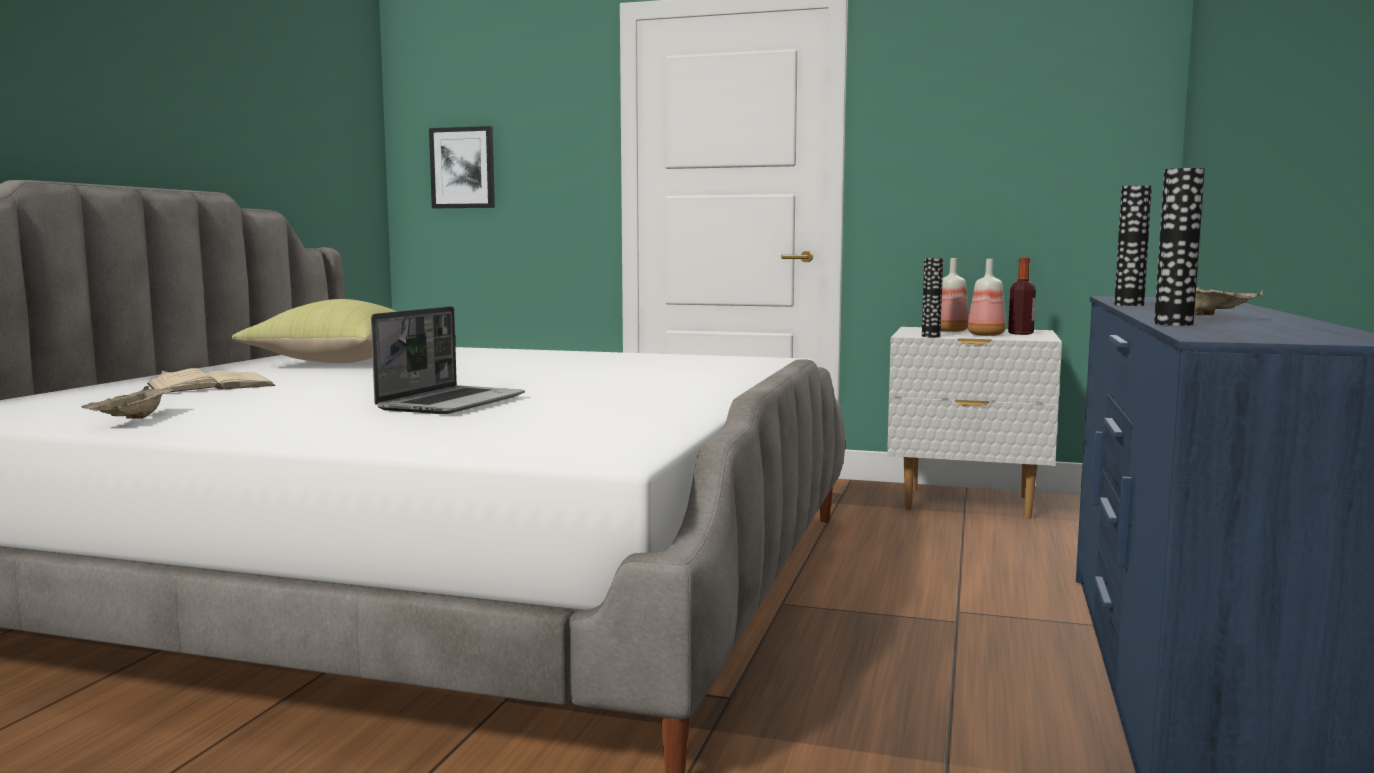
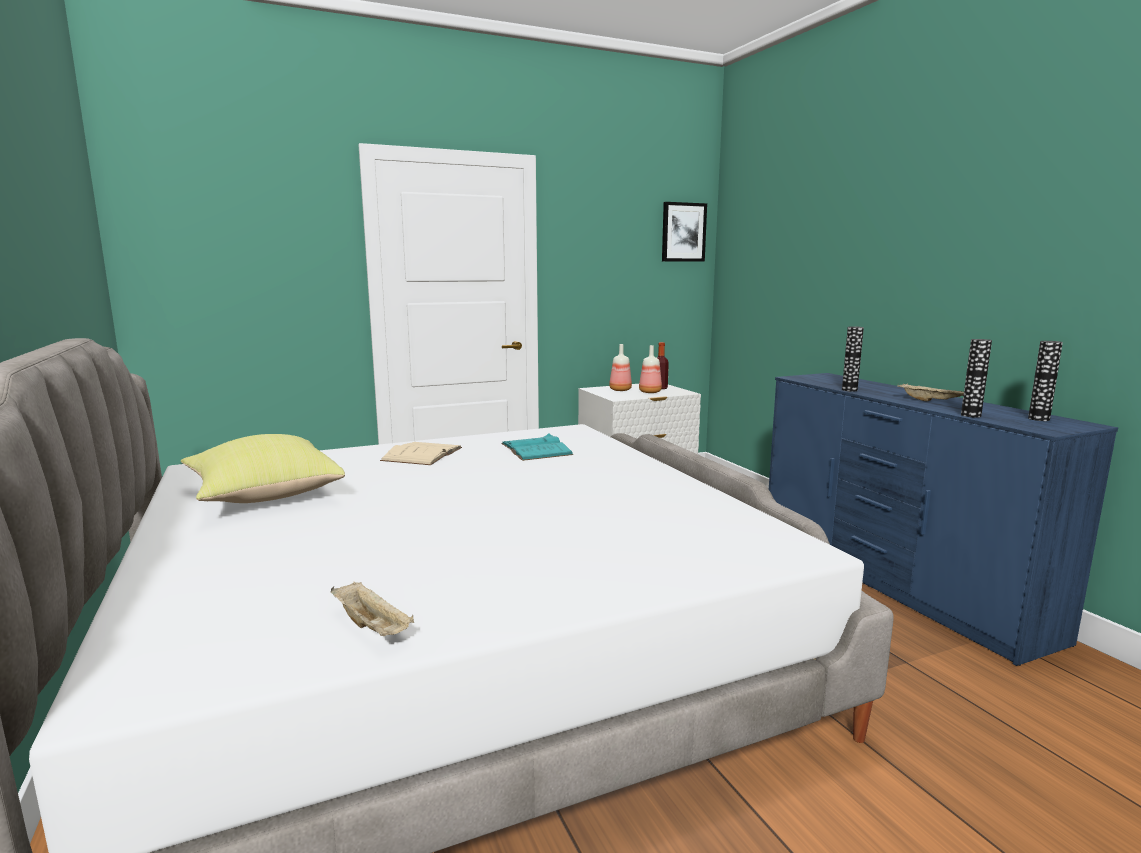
camera: 40 degrees left, 5 degrees up
beige book [147,368,275,392] -> beige book moved to [380,442,462,465]
laptop [371,306,525,414] -> none
picture [429,126,495,208] -> picture moved to [662,202,707,262]
vase [922,258,943,337] -> vase moved to [1028,341,1063,421]
none -> turquoise book [501,433,574,461]

